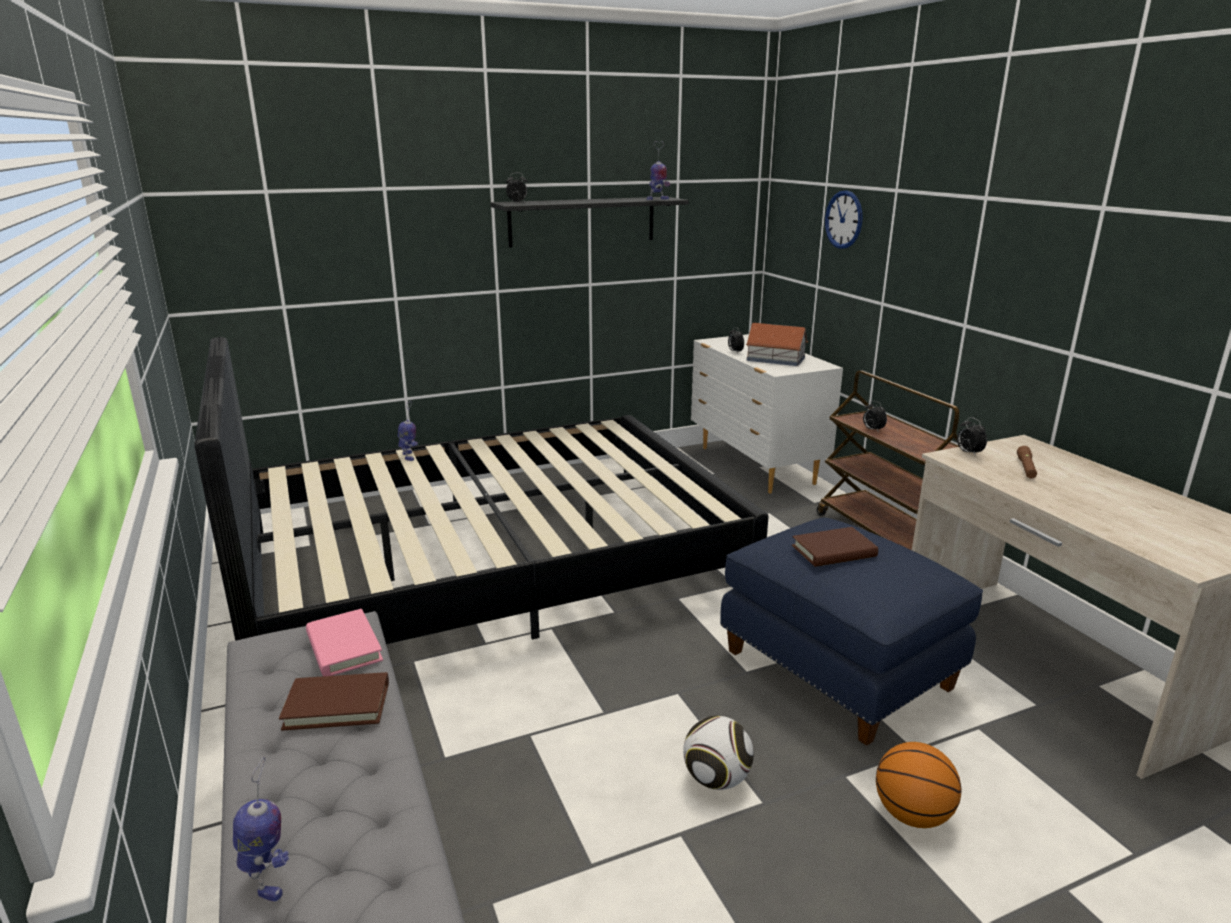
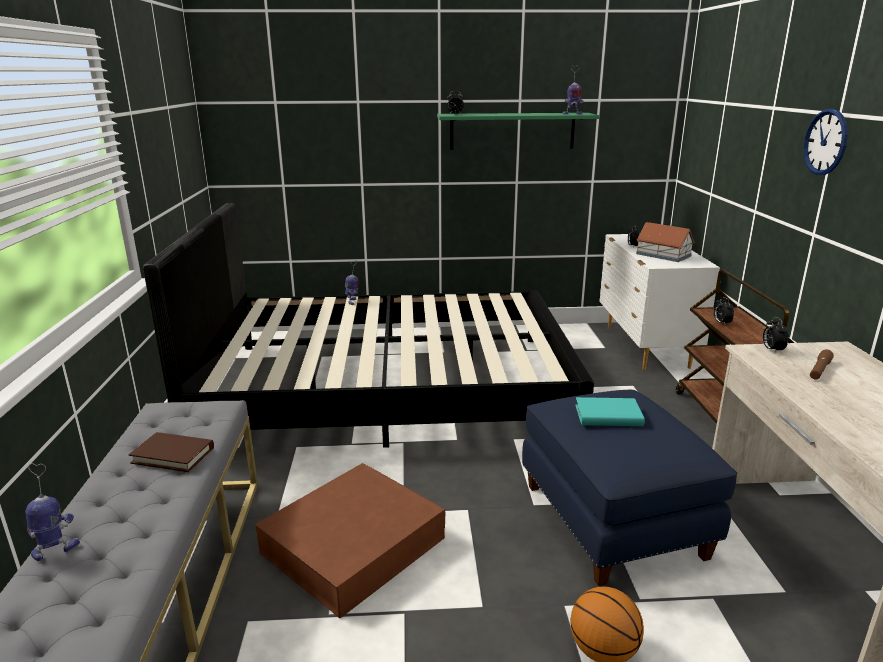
camera: 20 degrees right, 0 degrees up
toy robot [233,757,289,902] -> toy robot turned 105 degrees counterclockwise [25,463,80,561]
pink book [306,609,383,676] -> none
black shelf [490,197,689,248] -> green shelf [437,113,599,150]
football [683,716,754,790] -> none
brown book [792,527,878,567] -> turquoise book [575,397,645,426]
wall clock [825,190,862,249] -> wall clock moved to [803,109,848,175]
none -> brown storage box [255,463,445,618]

